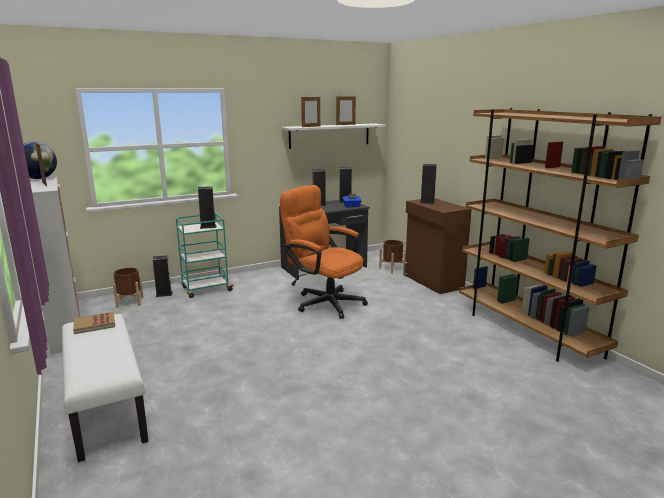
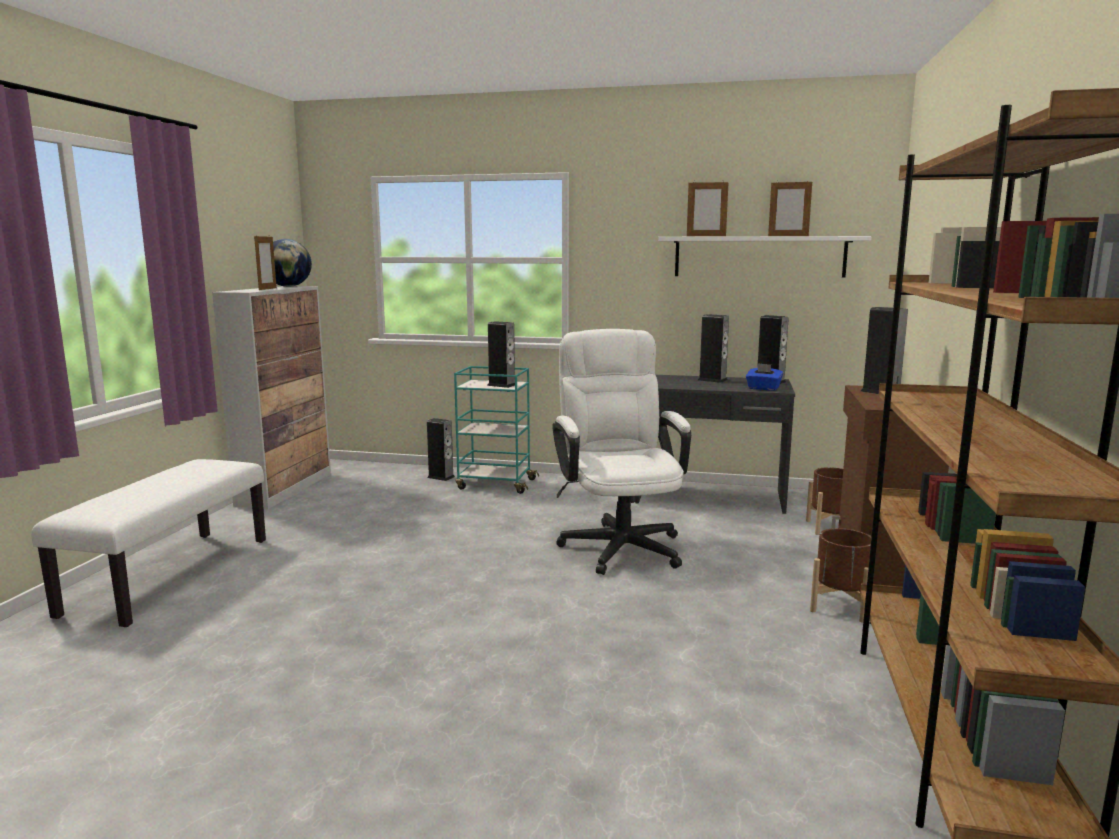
camera: 40 degrees right, 5 degrees down
book [73,312,115,334] -> none
brown planter [113,268,144,308] -> brown planter moved to [810,528,872,623]
orange office chair [280,185,368,319] -> white office chair [552,329,691,575]

